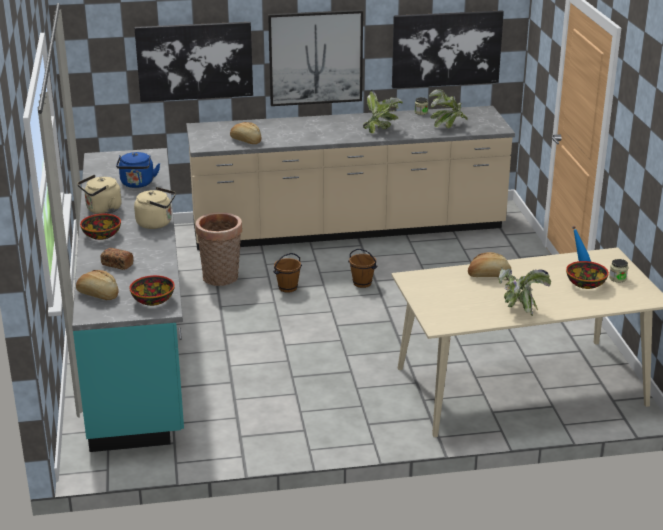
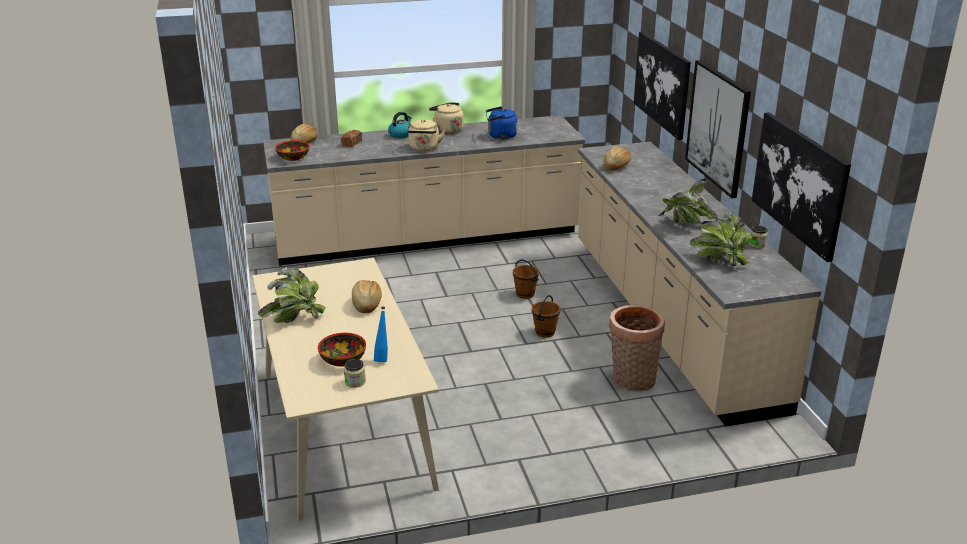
camera: 85 degrees right, 0 degrees up
turquoise counter [72,148,184,452] -> beige counter [263,115,585,265]
bowl [80,214,121,240] -> kettle [388,112,412,138]
basket [196,212,242,286] -> basket moved to [609,305,665,391]

